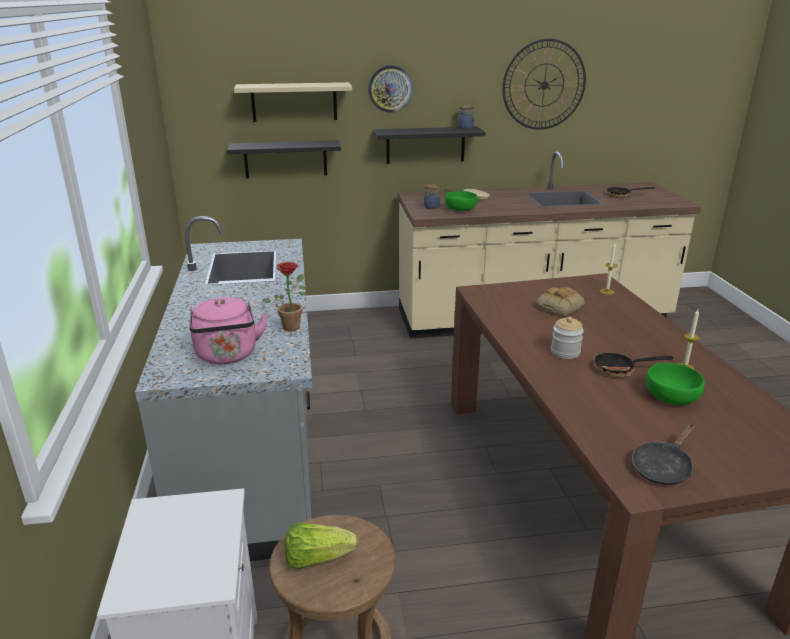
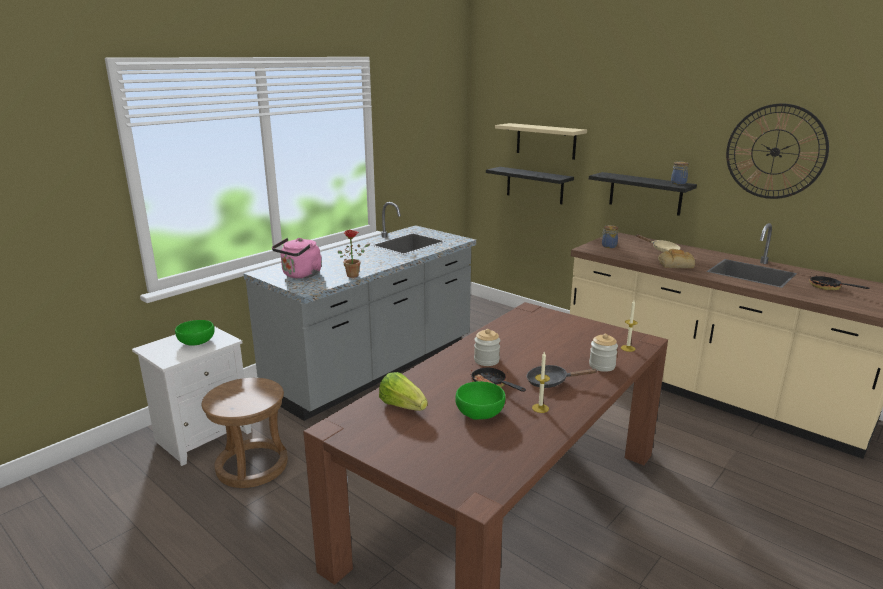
camera: 50 degrees right, 5 degrees down
lettuce [285,522,358,569] -> lettuce moved to [379,372,428,411]
wall clock [368,65,413,113] -> none
green bowl [445,191,478,211] -> green bowl moved to [175,320,215,346]
bread [536,287,585,316] -> bread moved to [658,249,695,268]
black frying pan [632,423,696,485] -> black frying pan moved to [526,365,598,388]
none -> jar [589,334,618,372]

